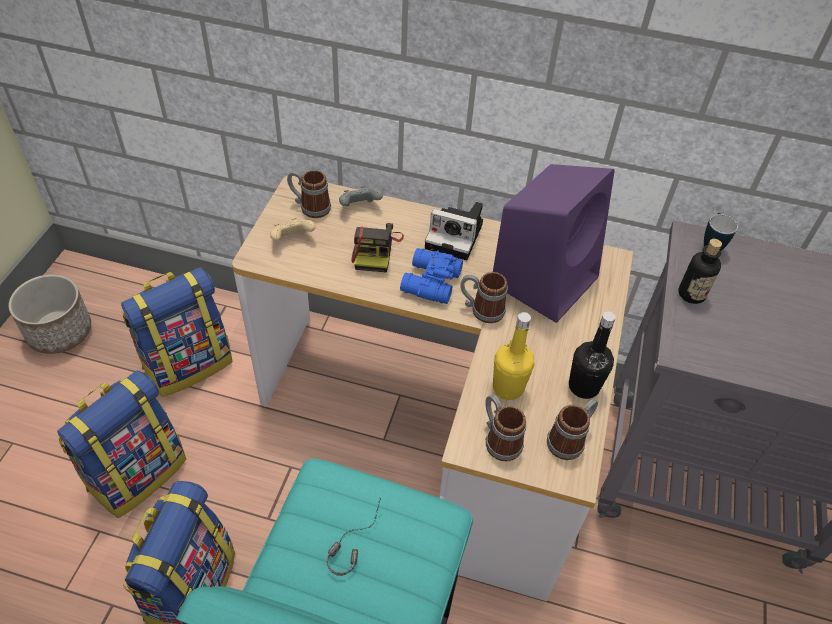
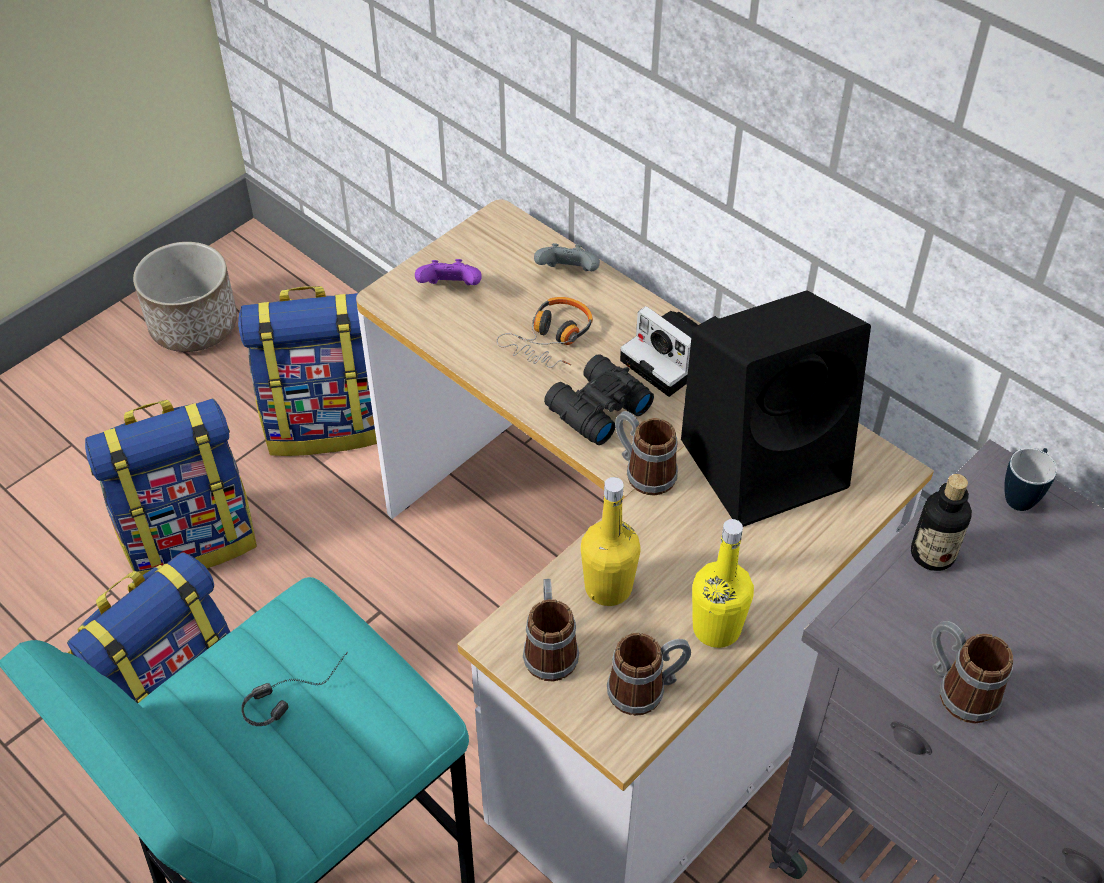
camera: 30 degrees right, 0 degrees up
beige game controller [270,218,315,241] -> purple game controller [415,259,482,285]
mug [287,170,331,218] -> mug moved to [931,621,1013,724]
camera [351,223,404,273] -> headphones [497,297,593,368]
blue binoculars [400,248,463,304] -> black binoculars [544,354,654,445]
purple speaker [493,164,615,323] -> black speaker [681,291,871,527]
black bottle [569,311,616,399] -> yellow bottle [692,519,754,648]

